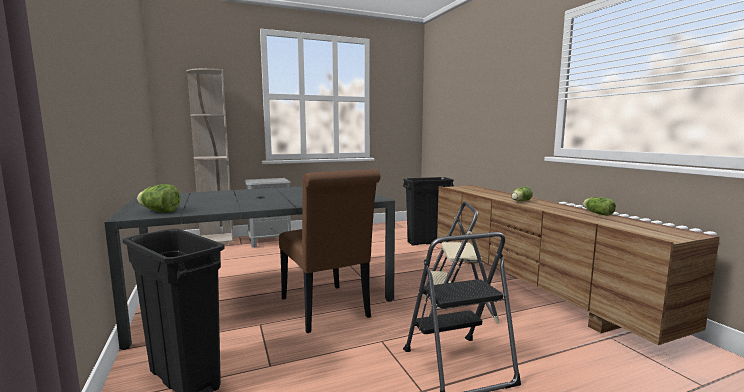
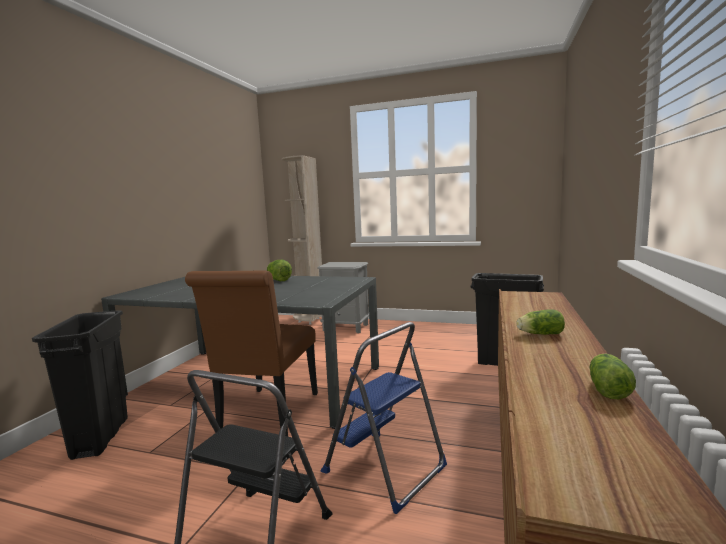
camera: 40 degrees right, 0 degrees up
lettuce [137,184,181,212] -> lettuce moved to [267,260,292,281]
beige step ladder [422,202,500,324] -> blue step ladder [320,322,447,514]

